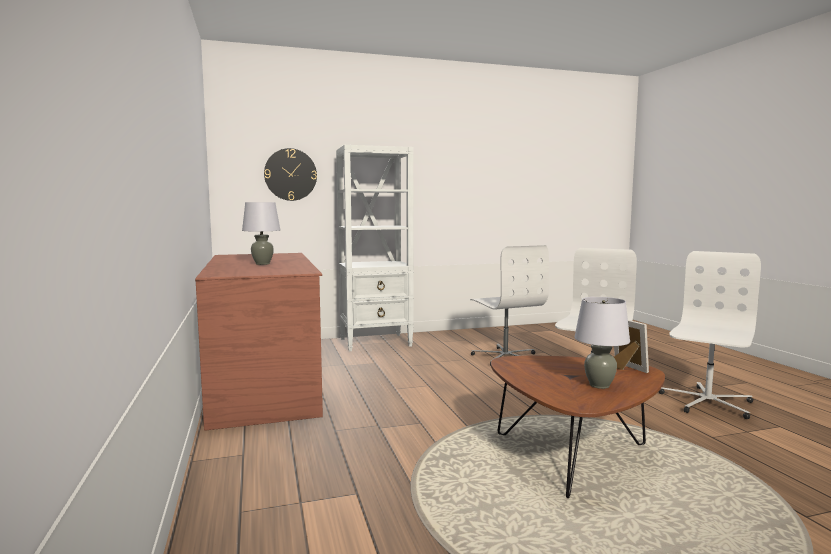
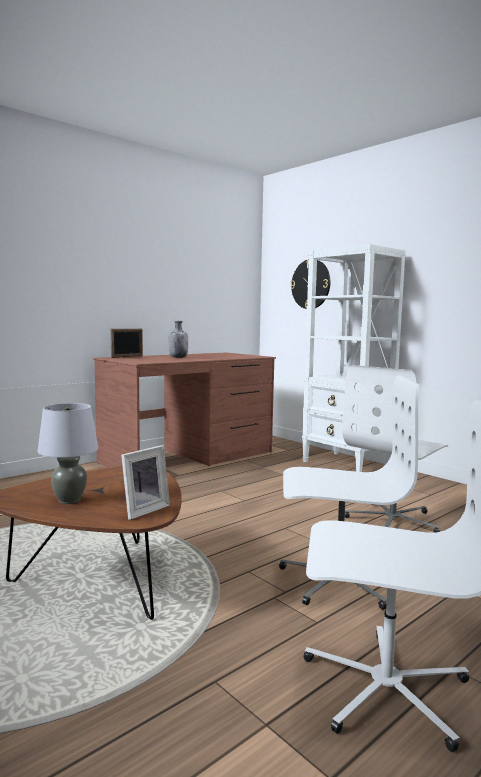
camera: 65 degrees right, 0 degrees up
grey table lamp [242,202,280,265] -> grey bottle [168,321,188,358]
none -> picture frame [111,329,143,358]

